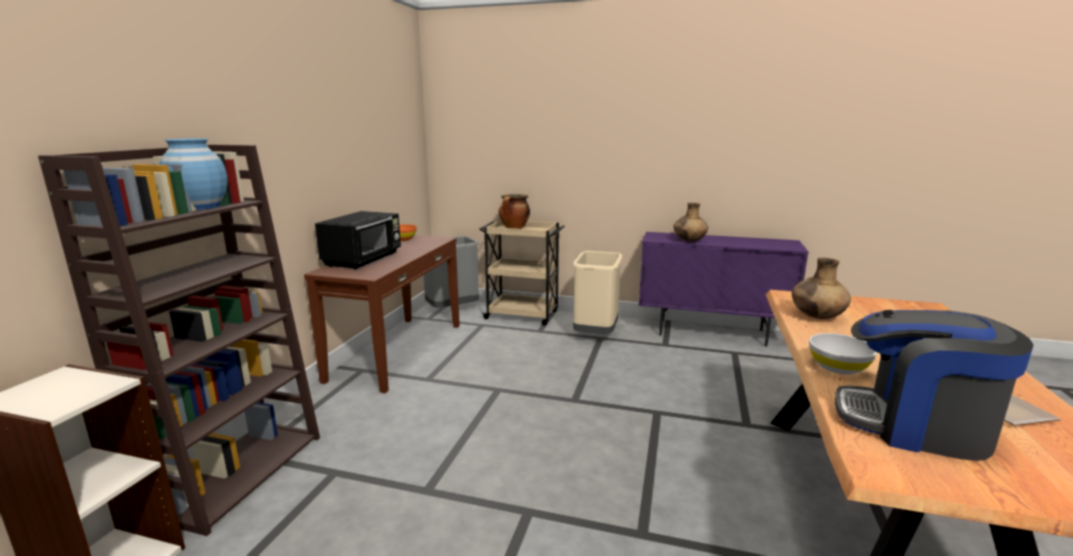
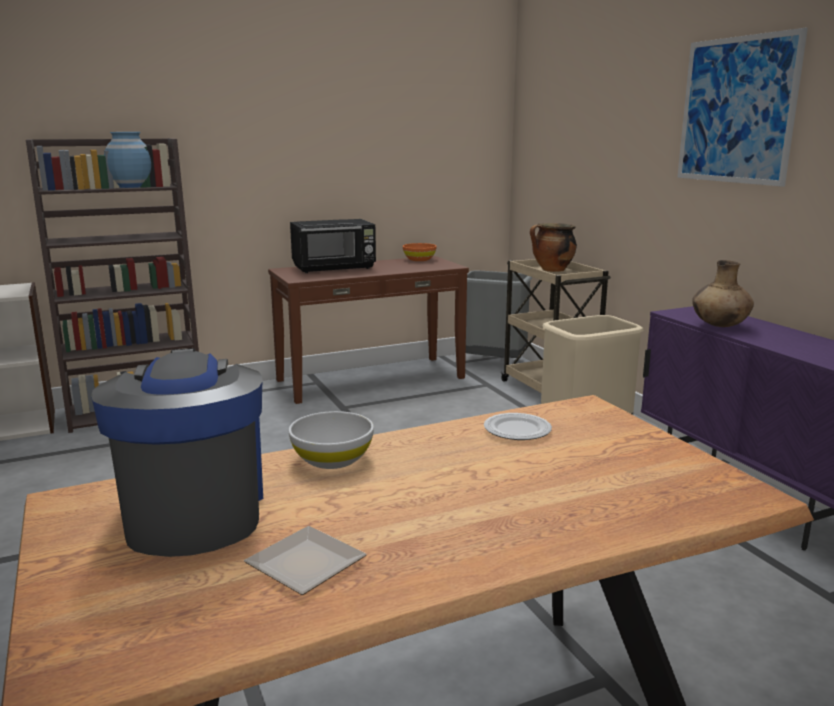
camera: 50 degrees right, 0 degrees up
brown vase [792,258,851,319] -> plate [484,413,552,440]
none -> picture [677,28,808,187]

